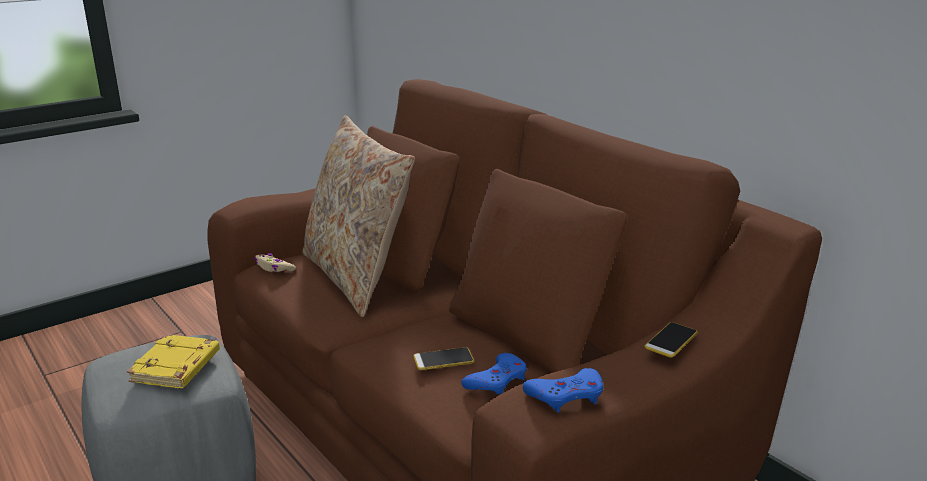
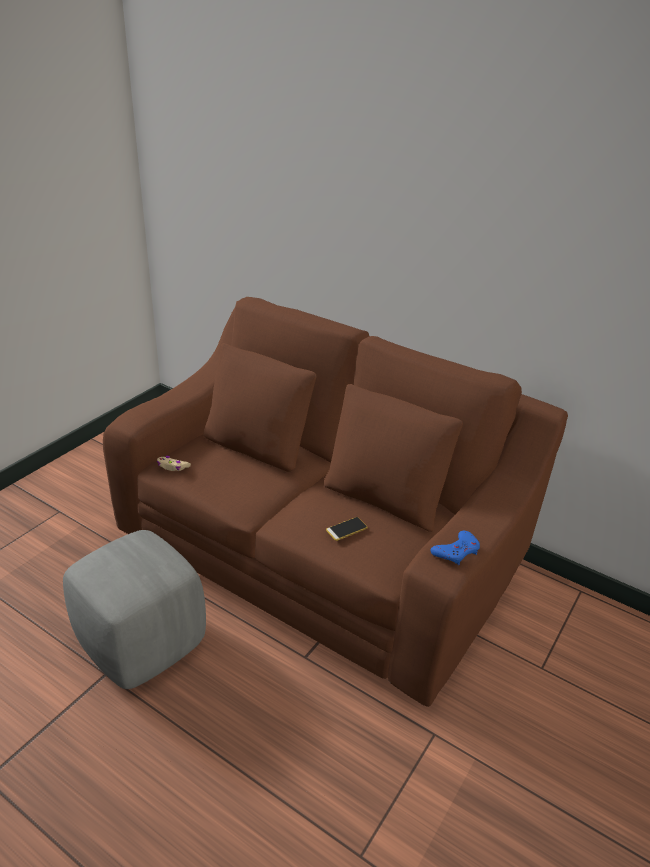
camera: 20 degrees left, 10 degrees up
yellow book [127,334,220,388] -> none
beige pillow [303,115,415,317] -> none
blue game controller [461,353,527,394] -> none
phone [644,322,698,358] -> none

